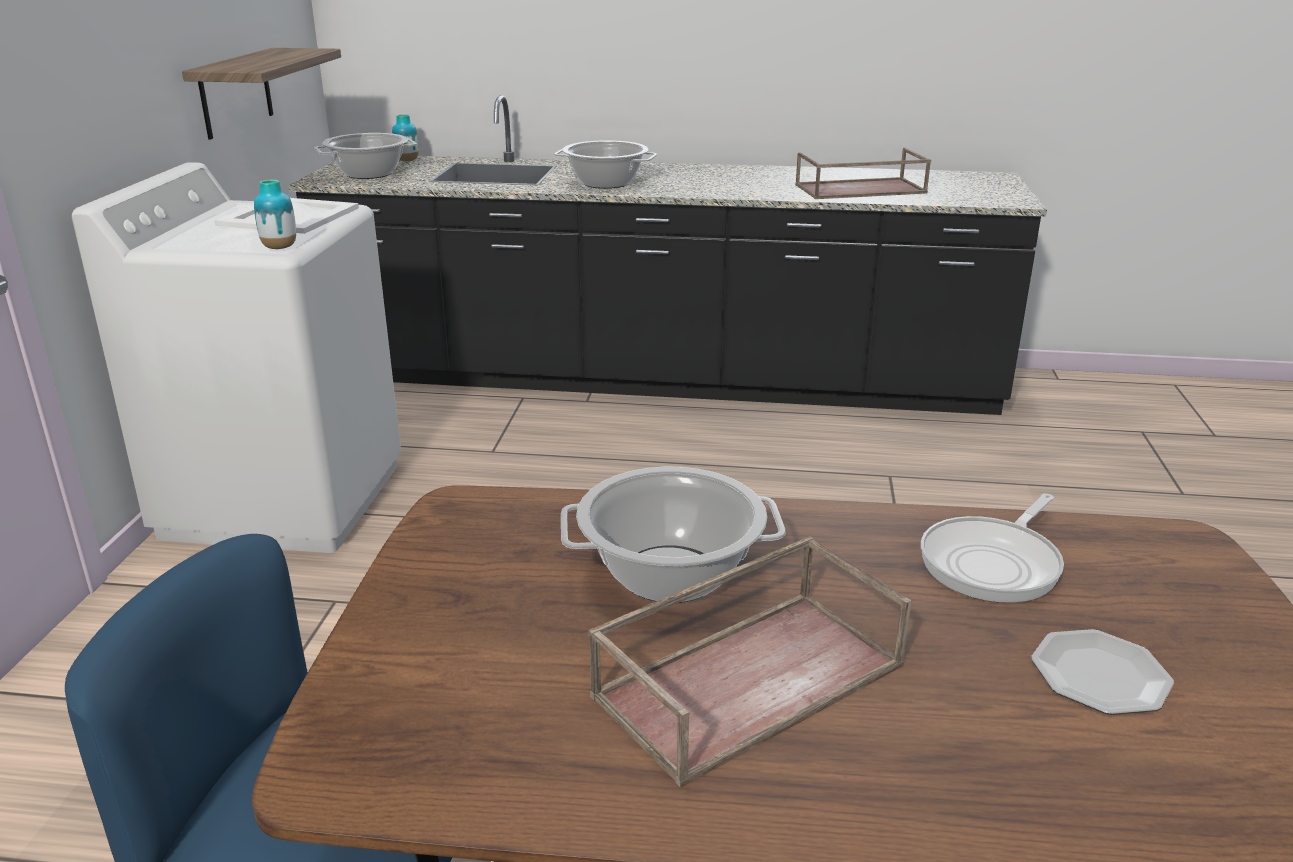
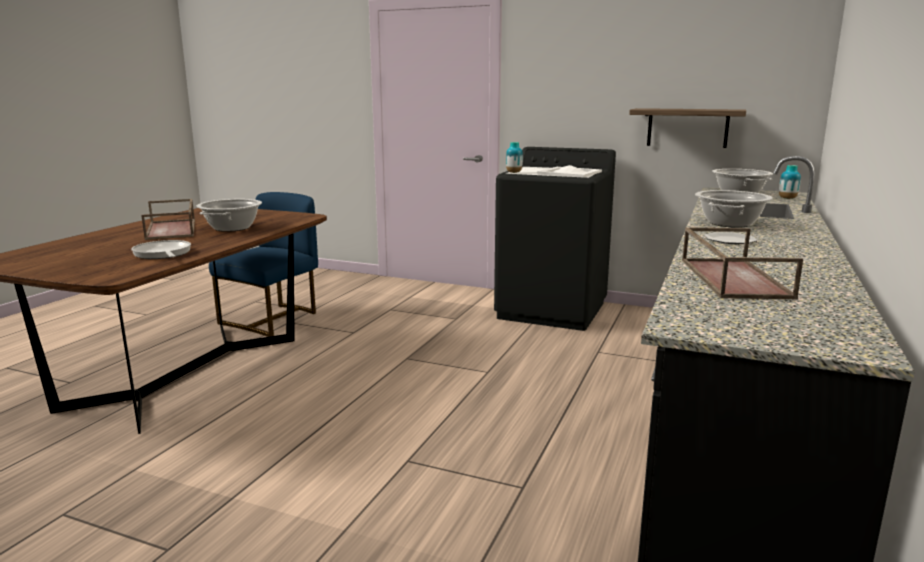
camera: 105 degrees right, 10 degrees down
white washing machine [72,162,401,553] -> black washing machine [494,147,616,331]
plate [1031,629,1174,715] -> plate moved to [704,232,758,244]

